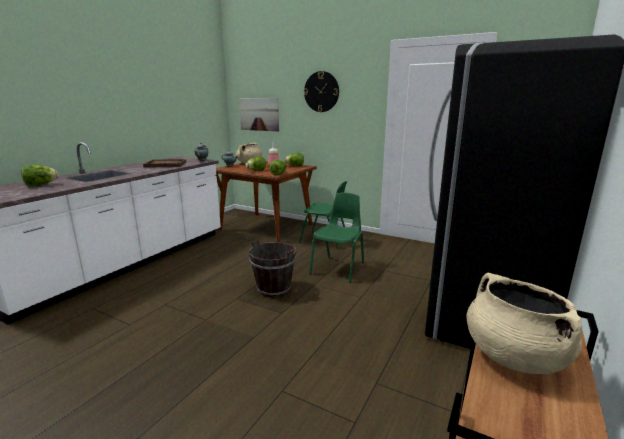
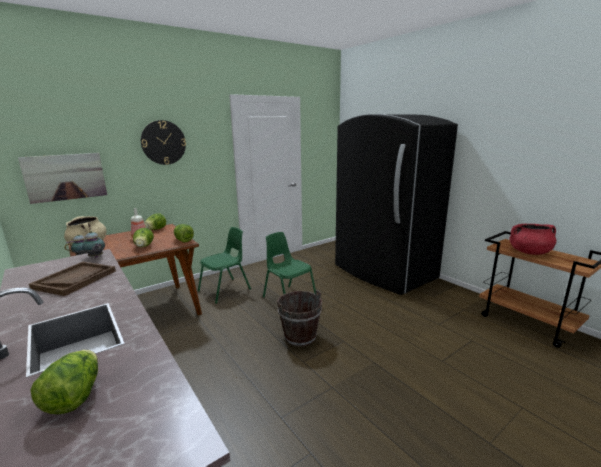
camera: 65 degrees left, 0 degrees up
beige cooking pot [467,273,582,374] -> red cooking pot [510,224,556,255]

